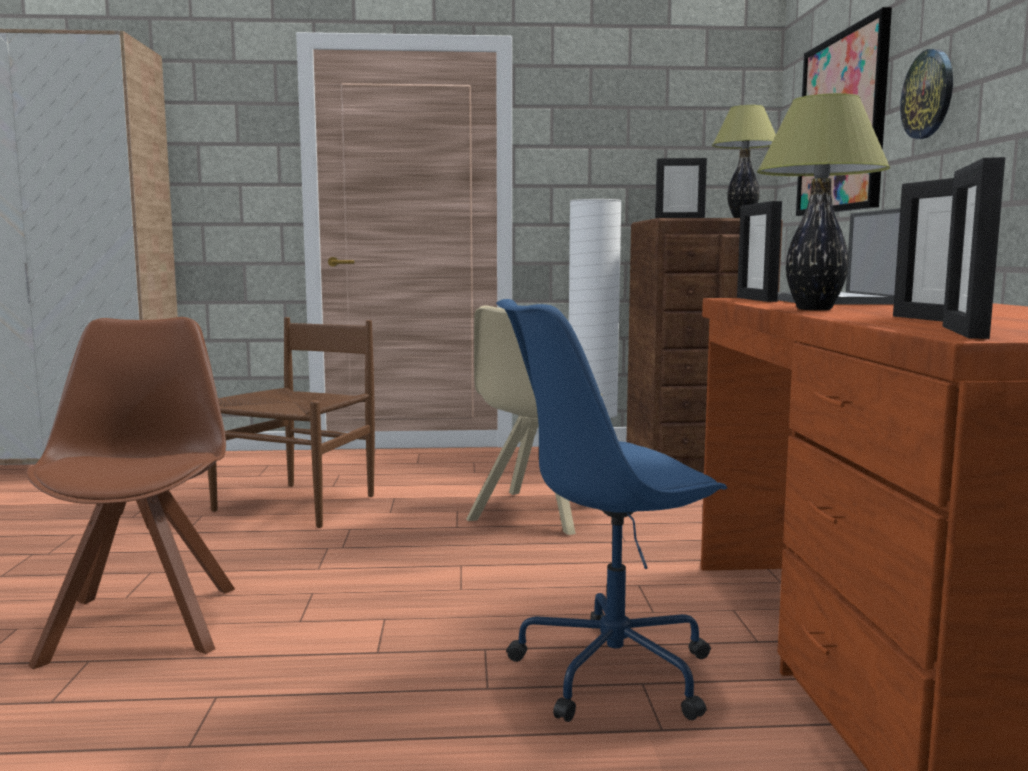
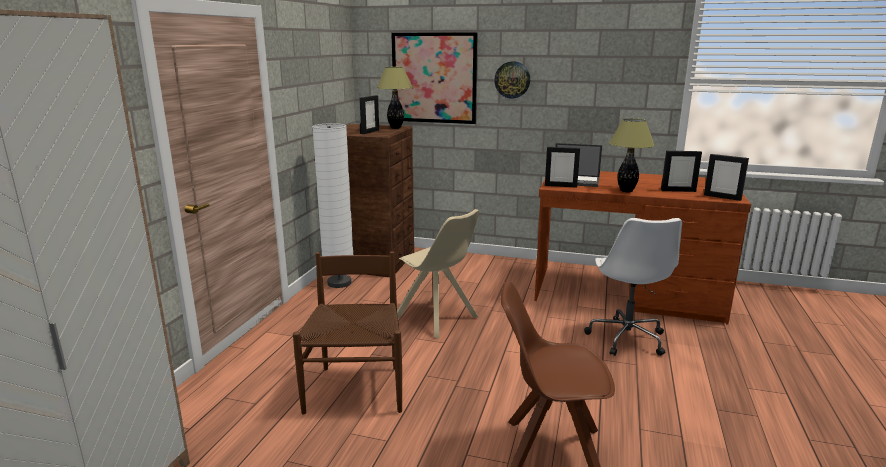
camera: 70 degrees left, 10 degrees up
brown chair [208,317,375,528] -> brown chair turned 45 degrees clockwise [293,251,402,415]
blue office chair [496,299,727,722] -> white office chair [584,218,682,356]

